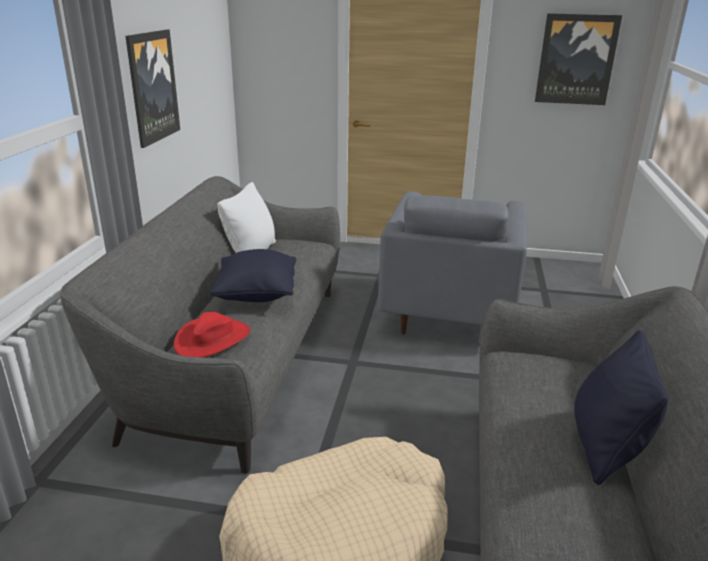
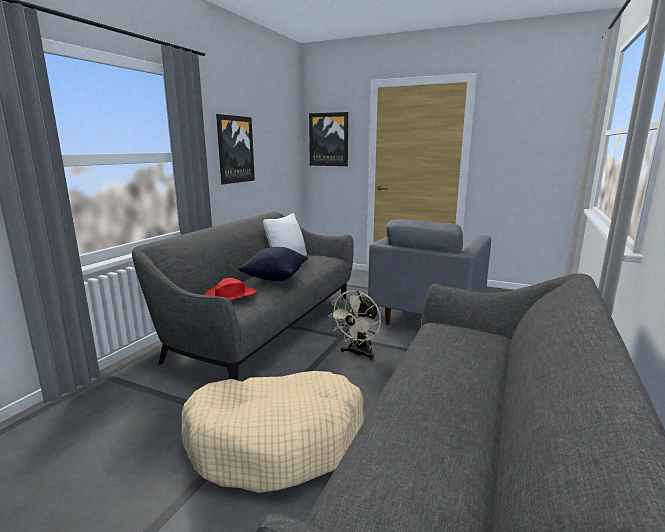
camera: 15 degrees right, 10 degrees down
picture [535,13,622,105] -> picture moved to [309,112,348,166]
black pillow [574,330,668,485] -> none
none -> beige fan [328,290,381,360]

